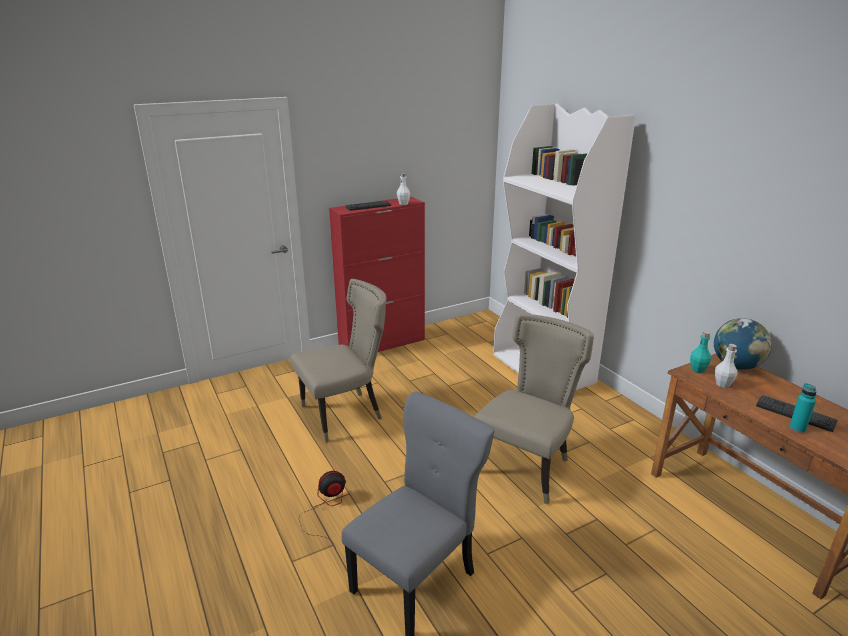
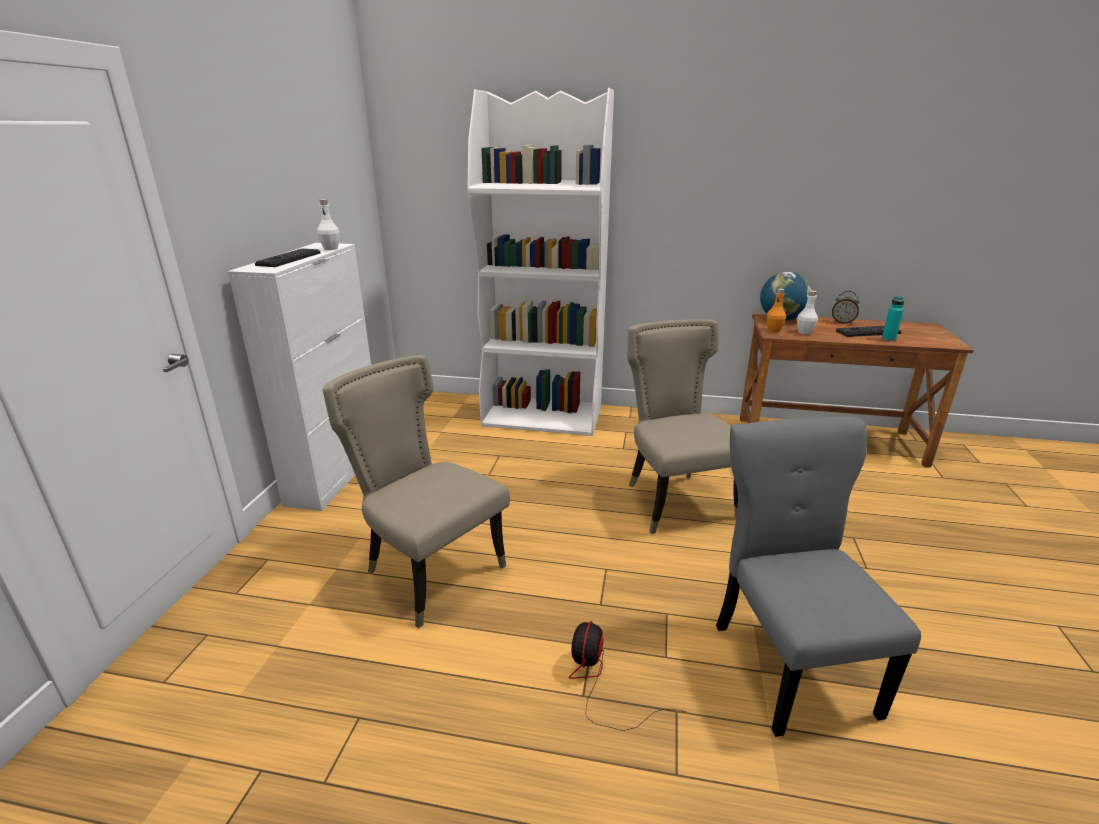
camera: 50 degrees left, 0 degrees up
beige chair [290,279,387,443] -> beige chair turned 60 degrees counterclockwise [323,355,510,629]
red cabinet [329,197,425,352] -> white cabinet [228,243,371,511]
turquoise bottle [690,331,711,373] -> orange bottle [766,289,786,332]
none -> alarm clock [832,291,860,324]

